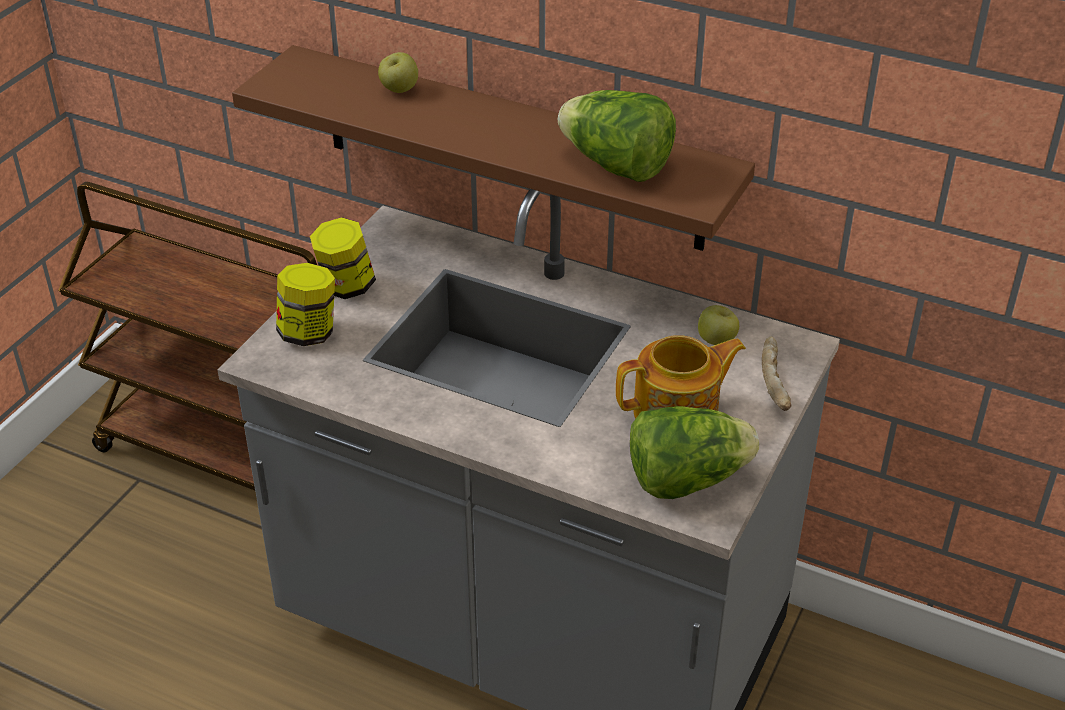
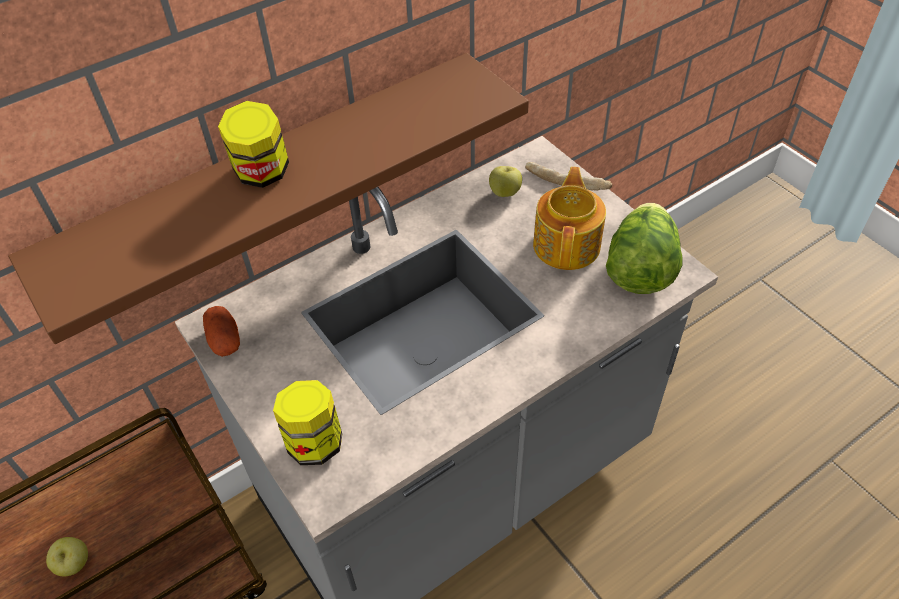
camera: 60 degrees left, 10 degrees up
jar [310,217,376,299] -> jar moved to [218,101,289,188]
apple [378,52,418,93] -> apple moved to [46,537,88,576]
lettuce [558,90,676,182] -> none
none -> potato [203,306,240,357]

